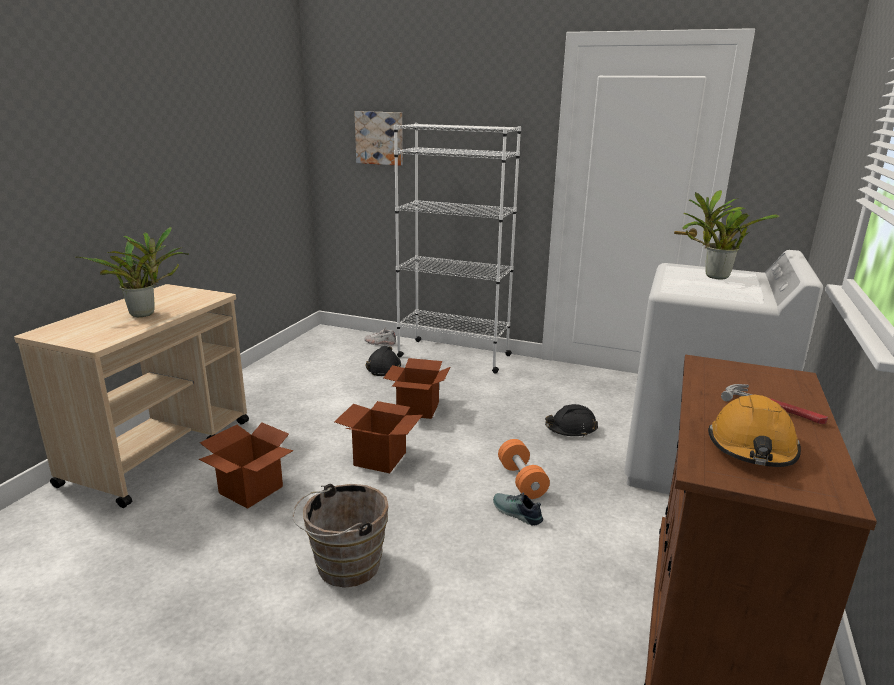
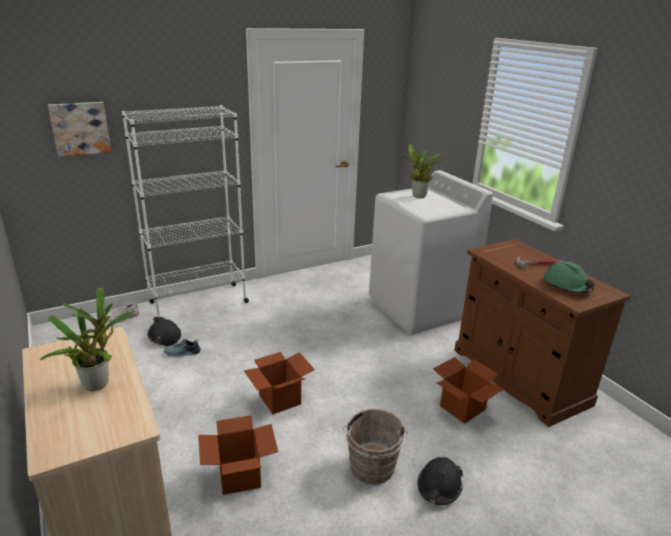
camera: 50 degrees left, 5 degrees up
cardboard box [384,358,450,419] -> cardboard box moved to [433,357,504,424]
shoe [493,493,543,526] -> shoe moved to [164,339,201,357]
orange dumbbell [498,439,550,499] -> none
black hard hat [545,404,598,437] -> black hard hat moved to [418,457,463,505]
orange hard hat [708,395,801,467] -> green hard hat [544,261,595,293]

